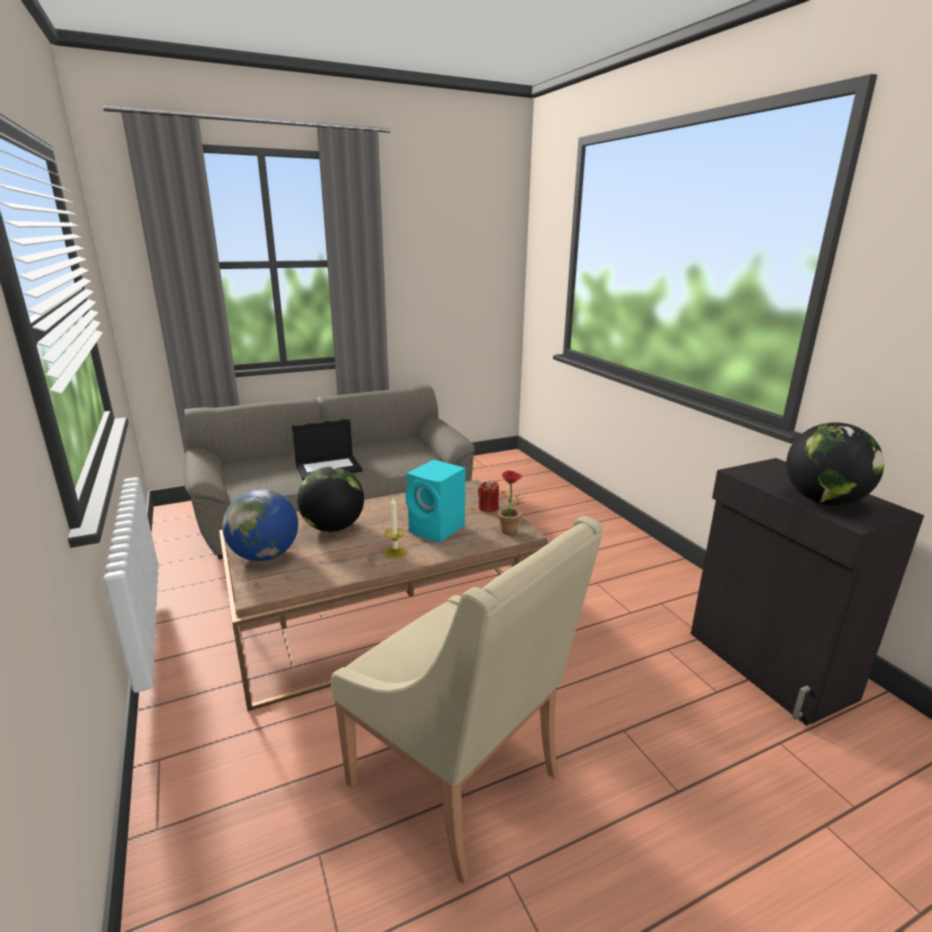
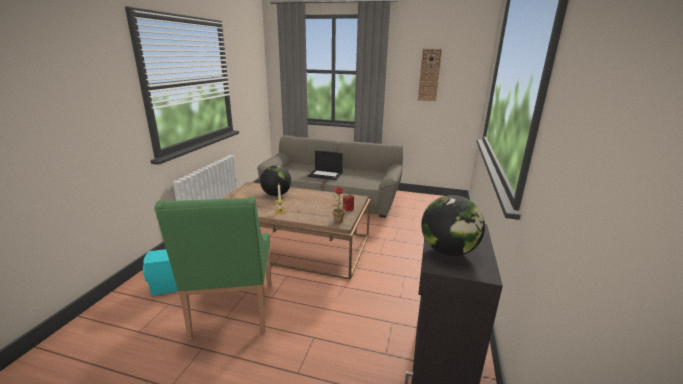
camera: 40 degrees right, 0 degrees up
globe [222,489,298,561] -> none
beige armchair [331,516,603,884] -> green armchair [155,197,271,341]
turquoise speaker [405,460,465,543] -> turquoise speaker moved to [143,249,179,296]
none -> wall clock [418,49,442,101]

